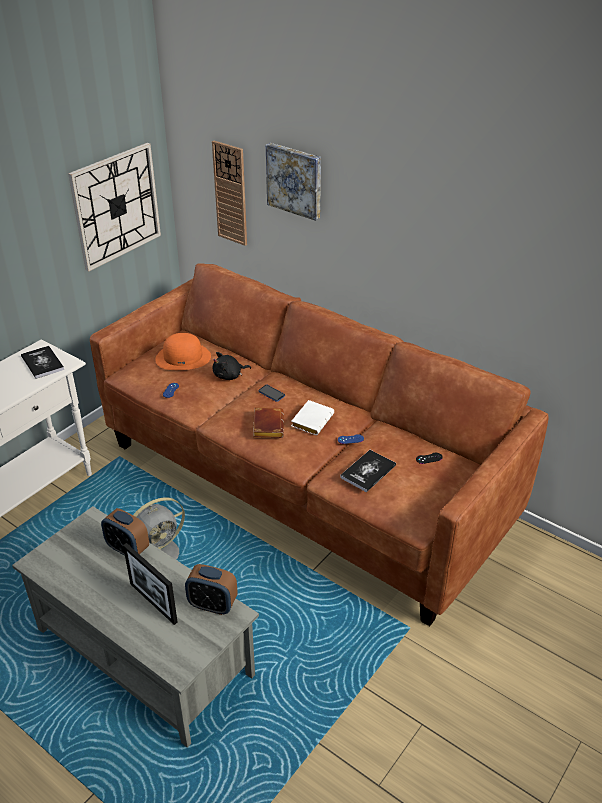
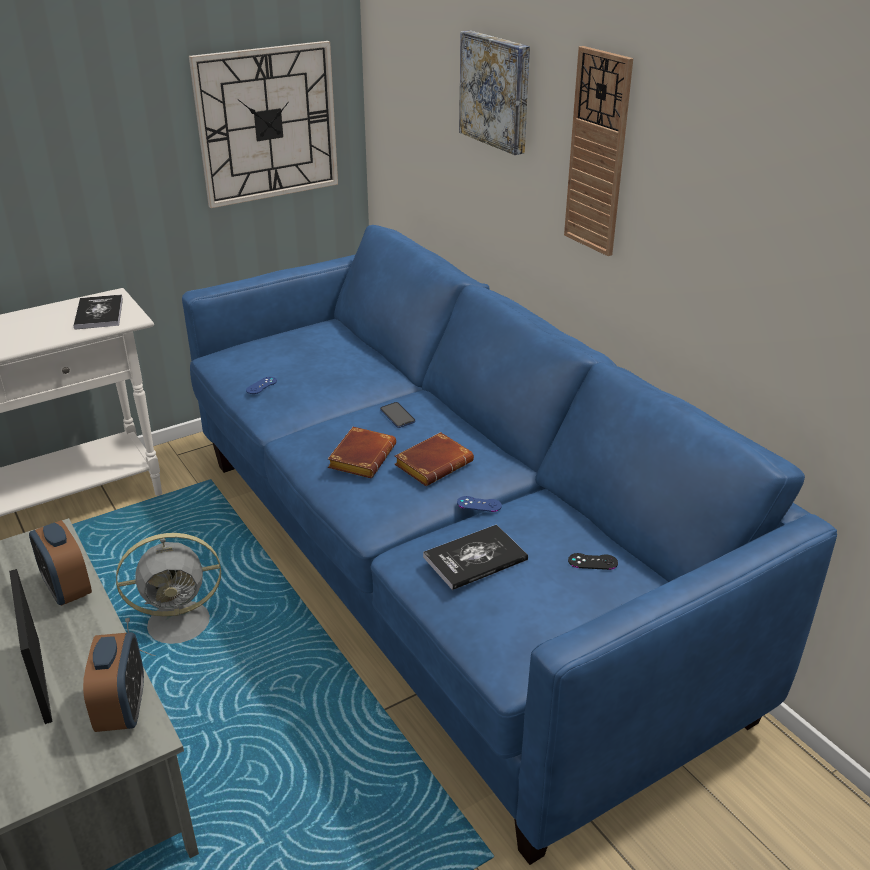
camera: 20 degrees right, 5 degrees down
brown sofa [90,263,549,626] -> blue sofa [182,225,837,865]
orange hat [155,333,211,370] -> none
alarm clock [185,564,238,615] -> alarm clock turned 135 degrees counterclockwise [83,632,144,732]
wall clock [212,141,247,246] -> wall clock moved to [564,46,633,256]
black plush toy [213,352,251,380] -> none
white book [291,400,334,435] -> brown book [394,432,474,486]

